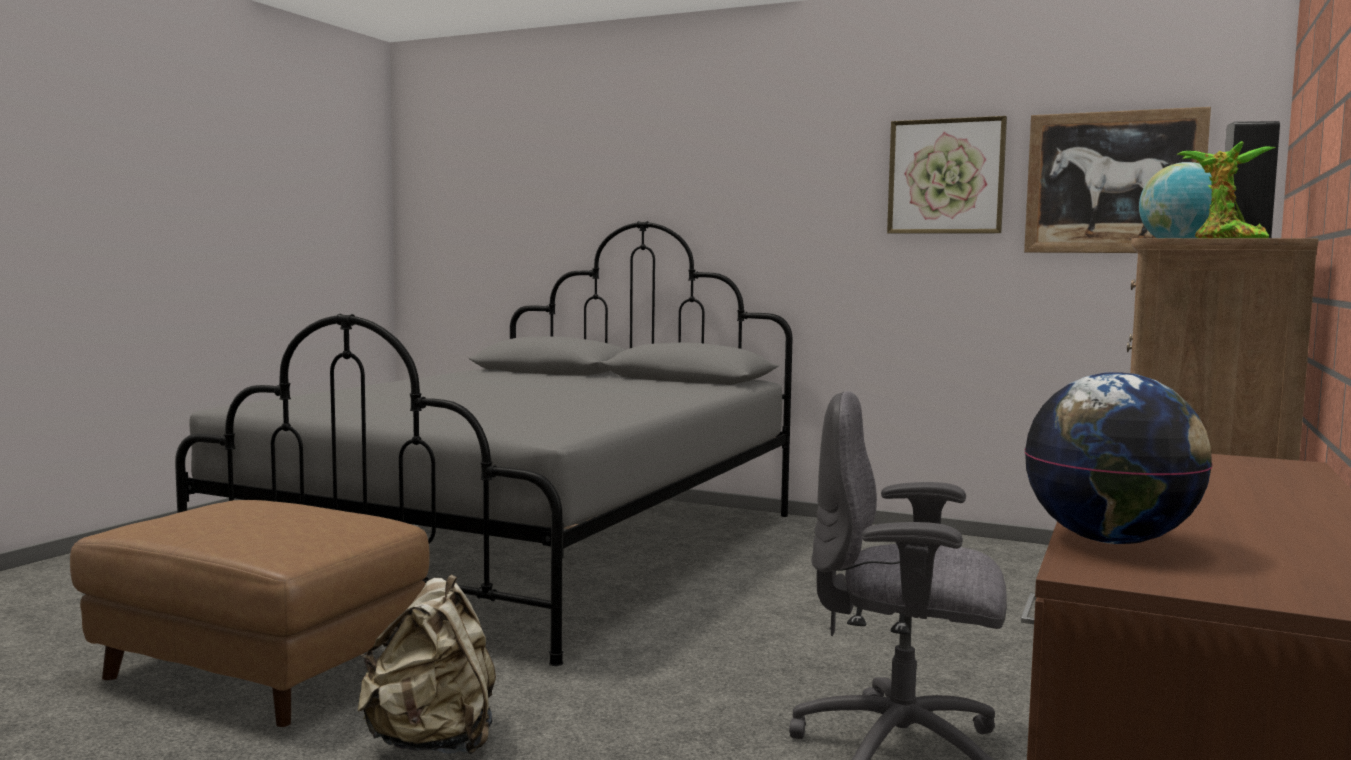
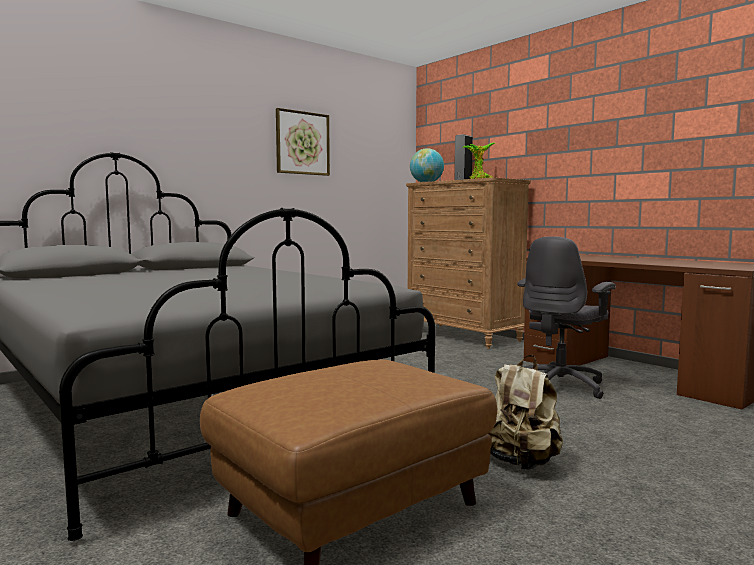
camera: 65 degrees left, 0 degrees up
picture [1024,107,1211,253] -> none
globe [1025,372,1213,544] -> none

